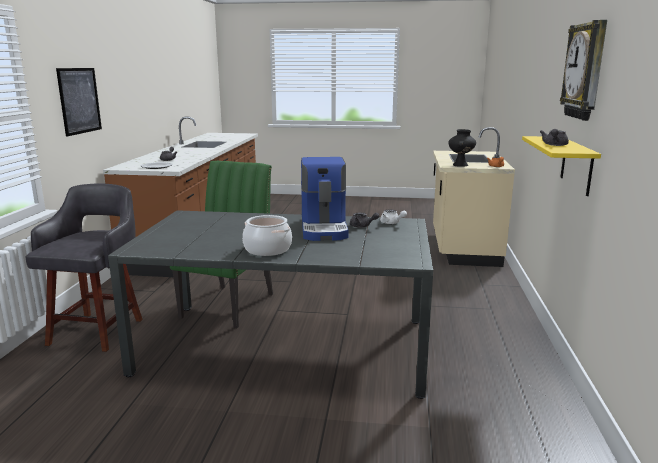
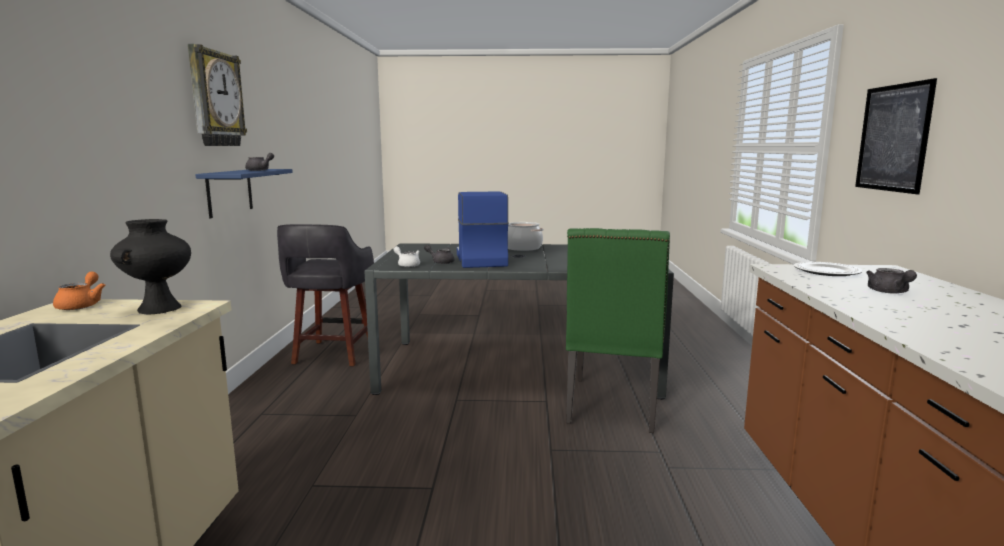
camera: 175 degrees right, 5 degrees down
grey stool [26,183,143,352] -> grey stool moved to [277,224,374,366]
yellow shelf [522,136,601,196] -> blue shelf [195,169,293,218]

